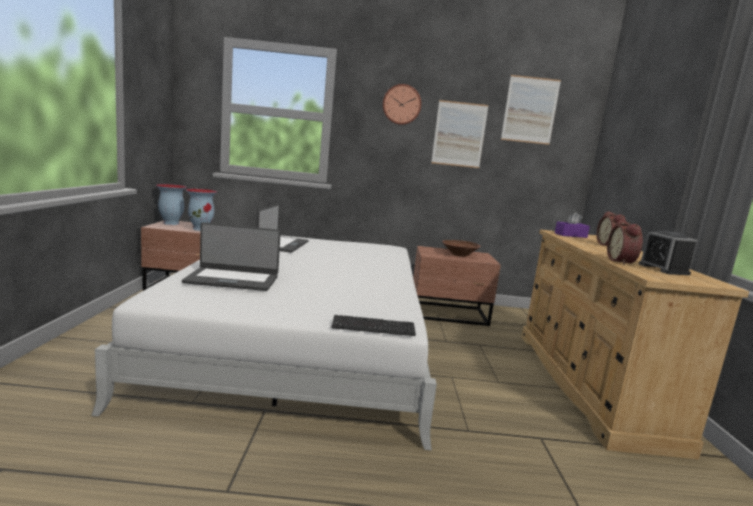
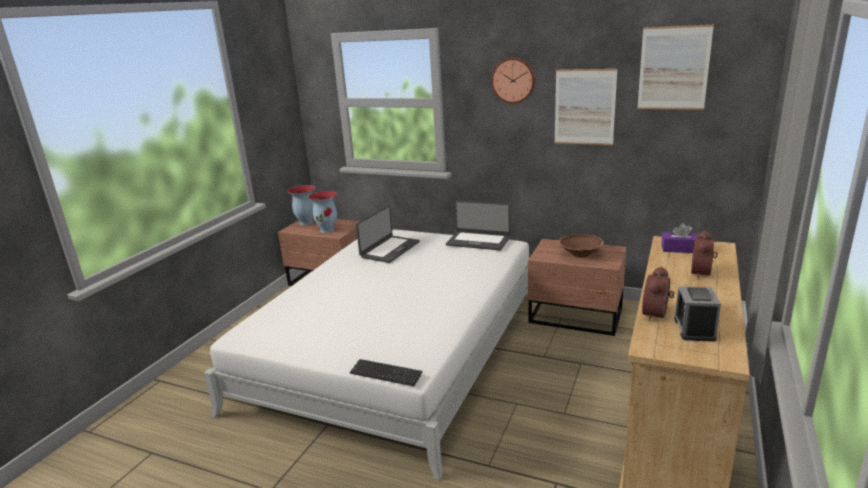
camera: 25 degrees right, 10 degrees up
laptop [182,222,281,291] -> laptop moved to [446,201,510,250]

